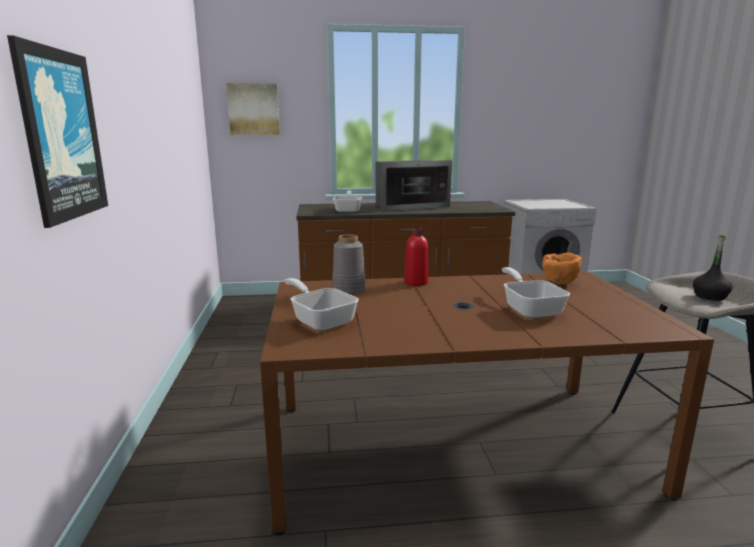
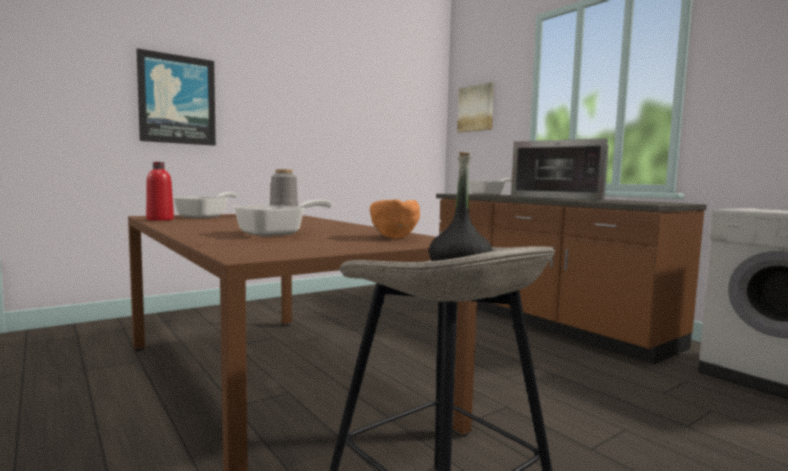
camera: 60 degrees right, 10 degrees down
red bottle [404,227,428,286] -> red bottle moved to [146,162,174,221]

